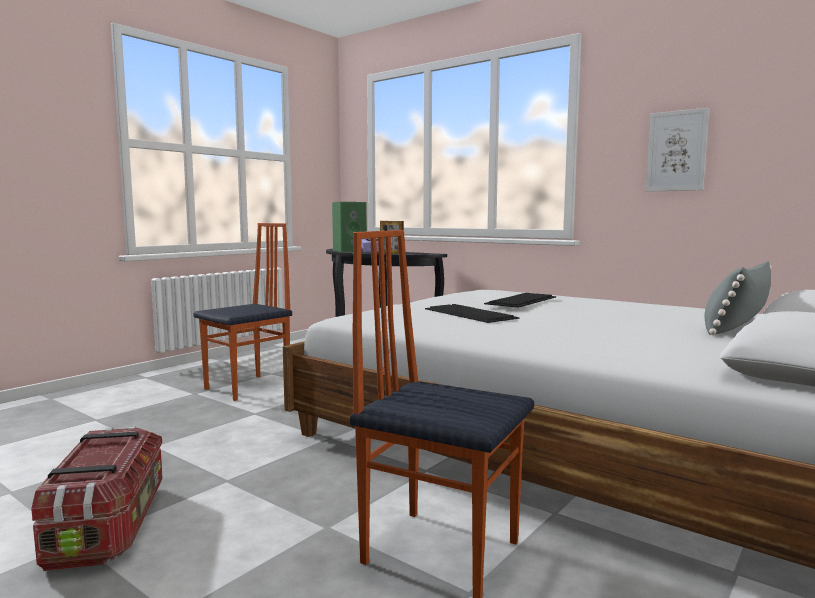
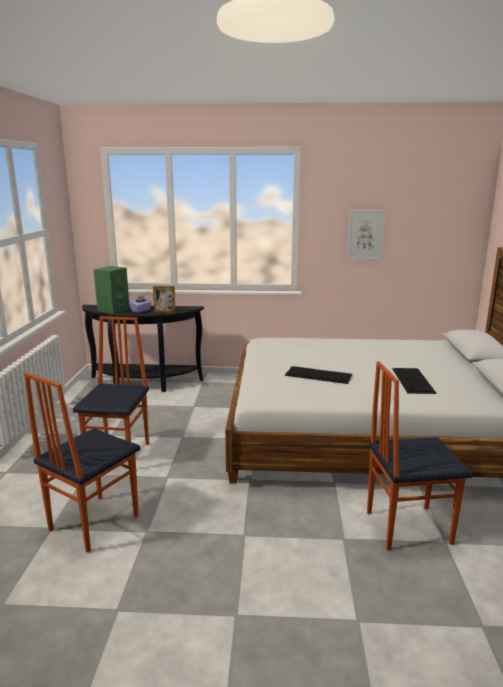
camera: 35 degrees left, 10 degrees up
storage box [31,426,163,571] -> none
keyboard [484,293,556,308] -> keyboard moved to [392,368,437,394]
grey pillow [705,261,772,335] -> none
none -> chair [24,373,140,553]

